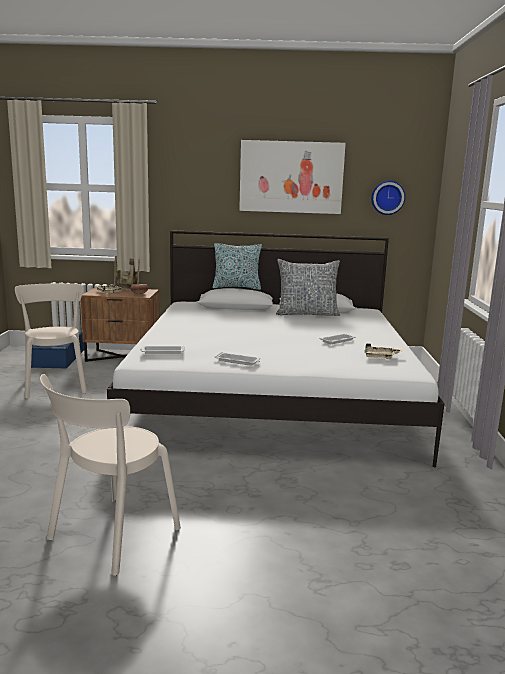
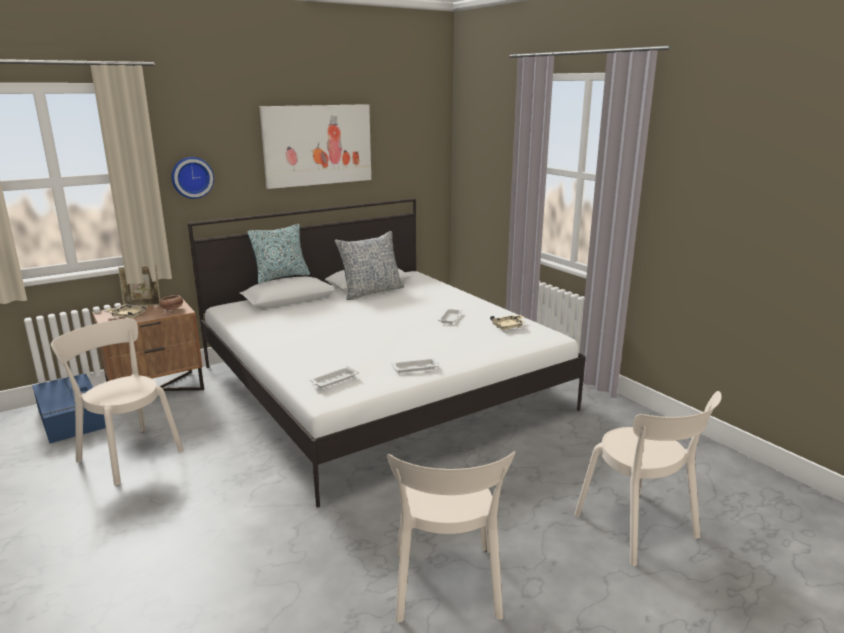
camera: 35 degrees left, 5 degrees up
wall clock [371,180,405,215] -> wall clock moved to [172,157,214,199]
none -> beige chair [574,391,722,566]

